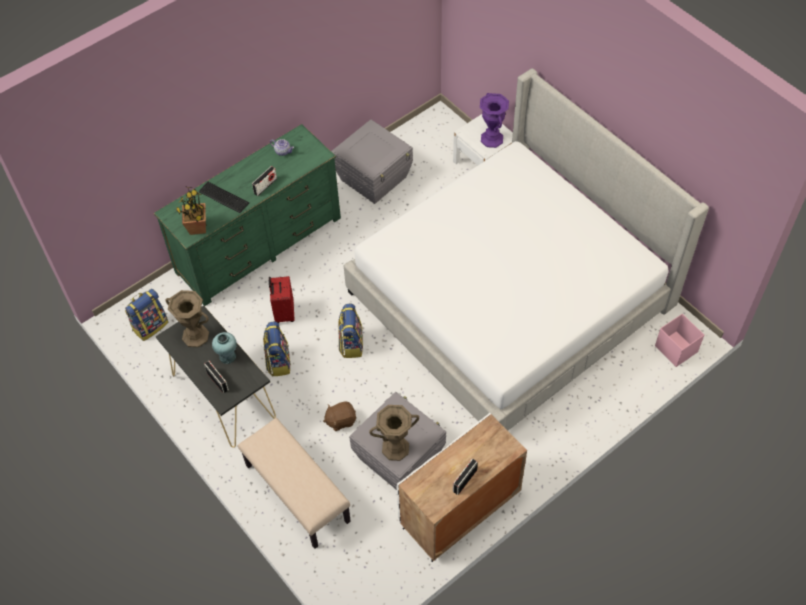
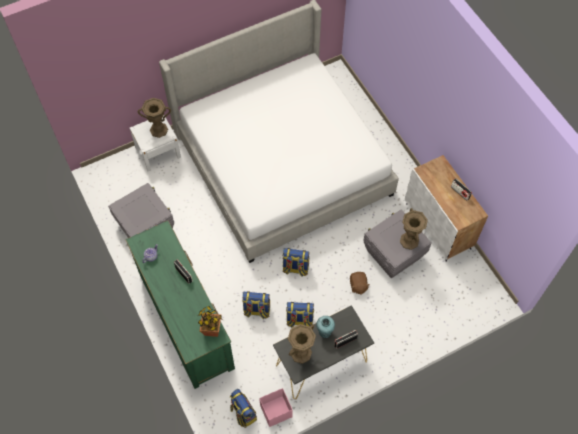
camera: 80 degrees left, 5 degrees up
keyboard [199,182,249,213] -> none
beige bench [238,418,351,549] -> none
red suitcase [269,276,295,323] -> backpack [242,291,270,319]
purple vase [480,93,509,148] -> brown vase [138,98,171,138]
pink storage box [655,314,704,367] -> pink storage box moved to [259,388,293,427]

